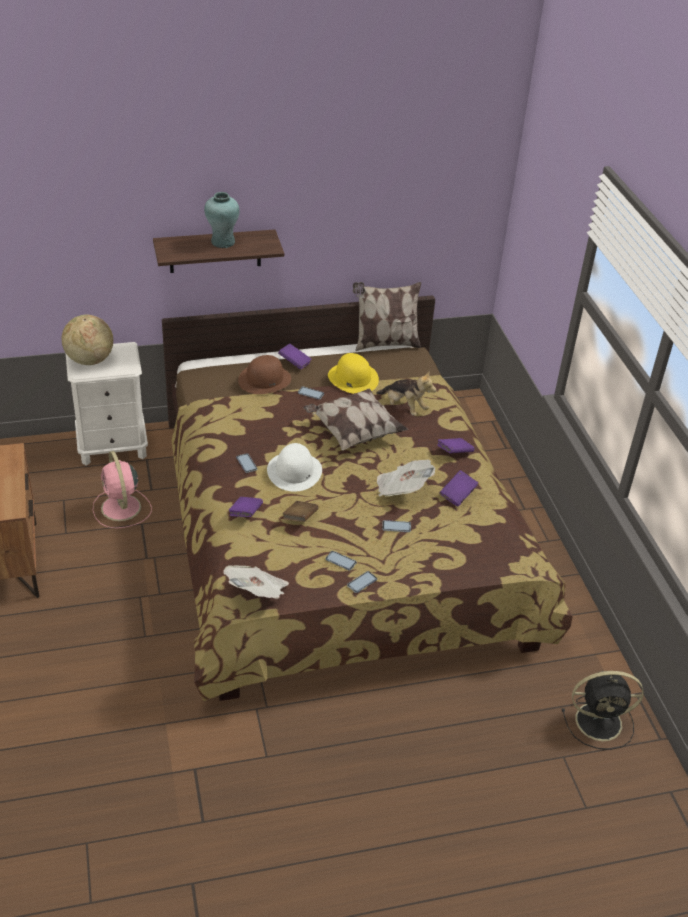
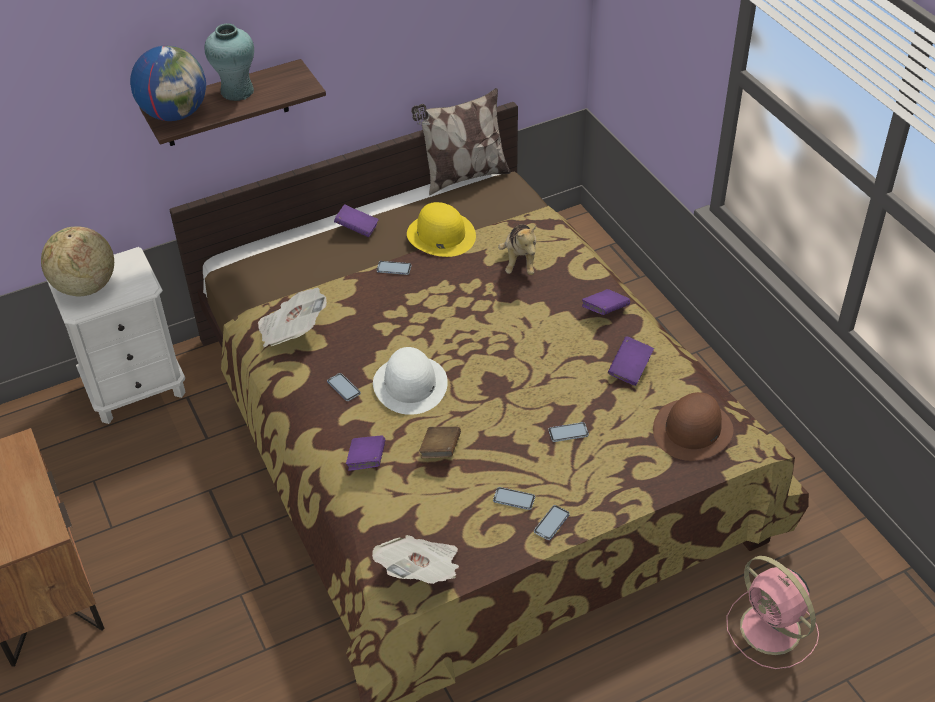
camera: 10 degrees left, 5 degrees up
pink fan [93,451,152,528] -> pink fan moved to [726,556,819,669]
brown hat [238,355,291,394] -> brown hat moved to [653,392,733,461]
pillow [304,388,408,451] -> none
plush toy [376,372,436,416] -> plush toy turned 60 degrees clockwise [498,224,536,275]
newspaper [377,460,435,496] -> newspaper moved to [258,288,327,347]
black fan [562,671,644,750] -> none
none -> globe [130,46,206,121]

